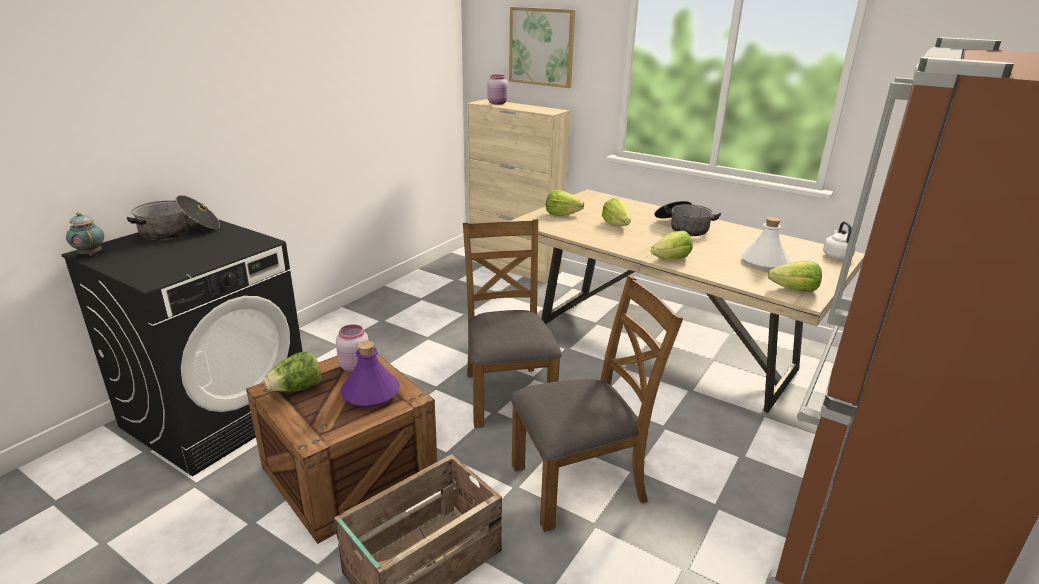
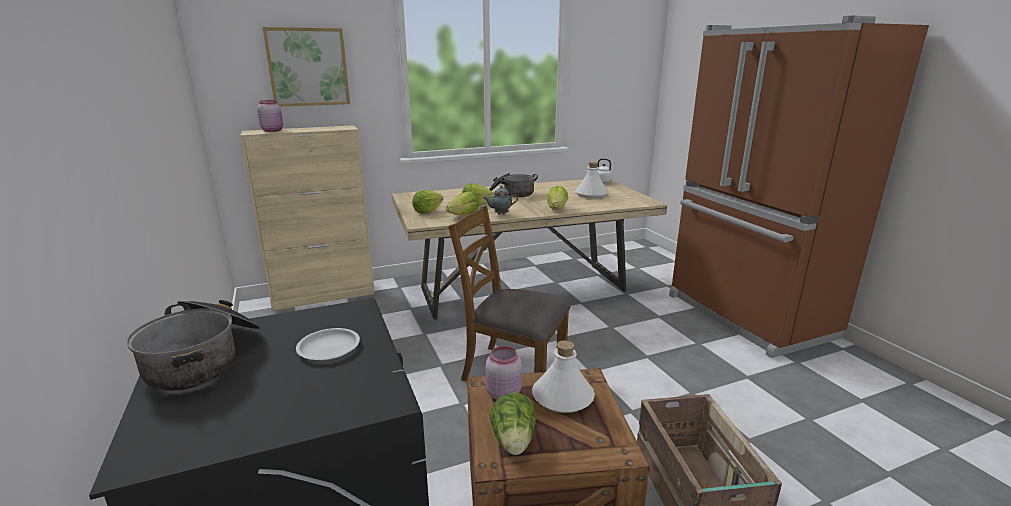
camera: 55 degrees left, 5 degrees down
teapot [66,212,104,256] -> teapot moved to [484,186,518,215]
purple bottle [341,341,400,407] -> white bottle [532,340,595,413]
brown chair [511,275,683,532] -> none
lettuce [768,261,822,292] -> lettuce moved to [446,191,479,215]
none -> white plate [296,328,360,360]

